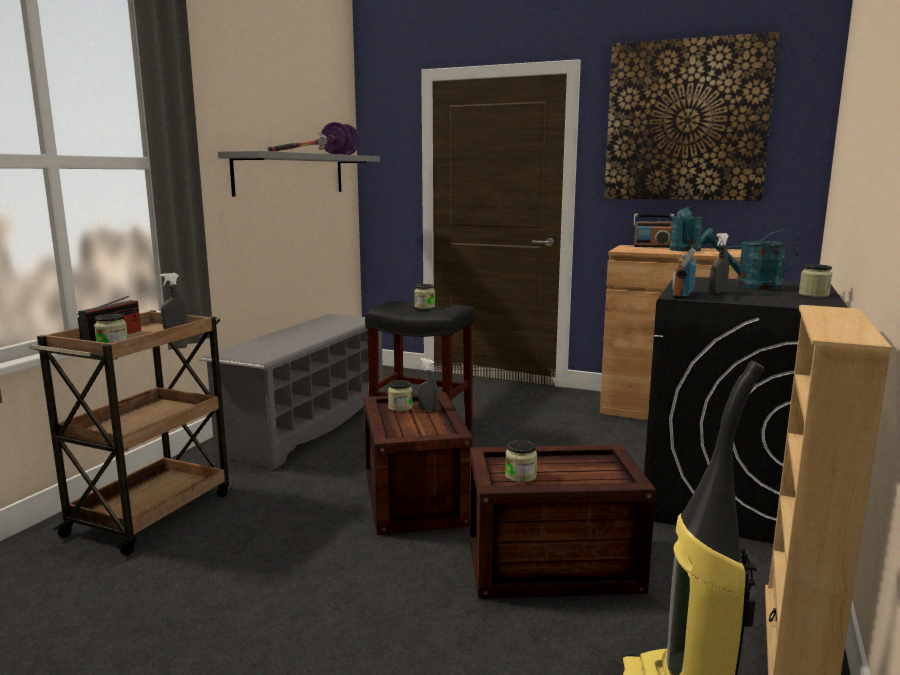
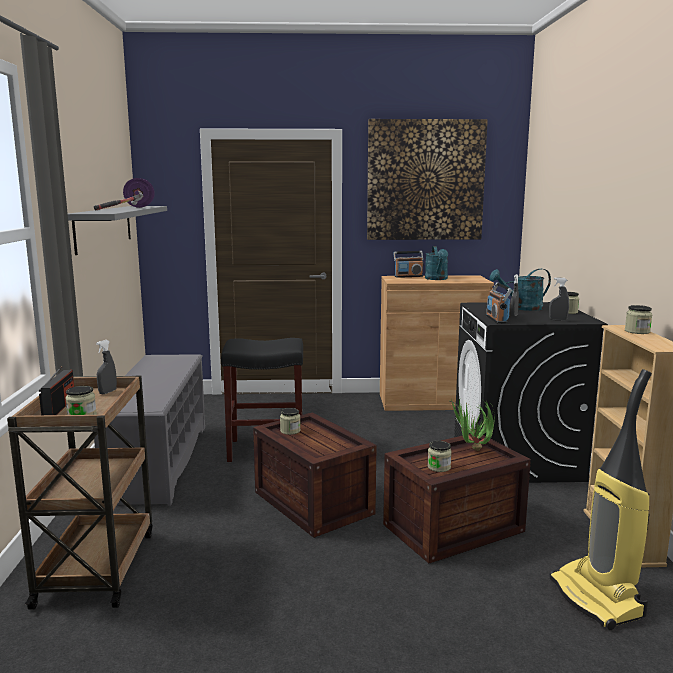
camera: 25 degrees left, 0 degrees up
jar [414,284,435,309] -> jar moved to [625,305,652,334]
grey spray bottle [418,358,438,413] -> grey spray bottle moved to [549,277,569,321]
none -> potted plant [449,397,495,451]

